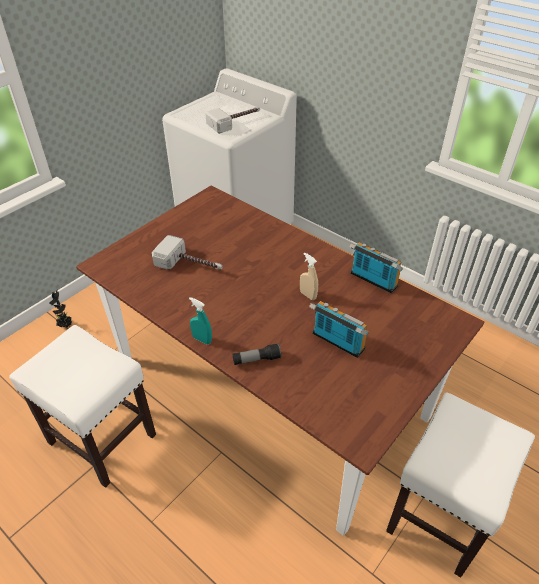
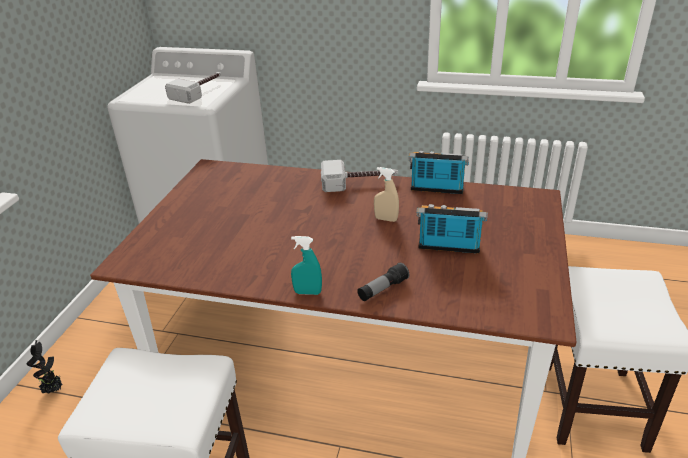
camera: 25 degrees left, 10 degrees down
hammer [152,235,223,269] -> hammer moved to [321,160,398,192]

